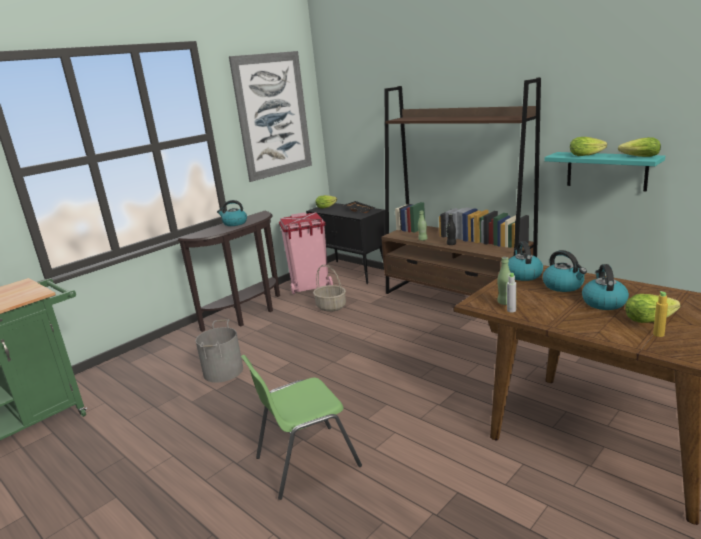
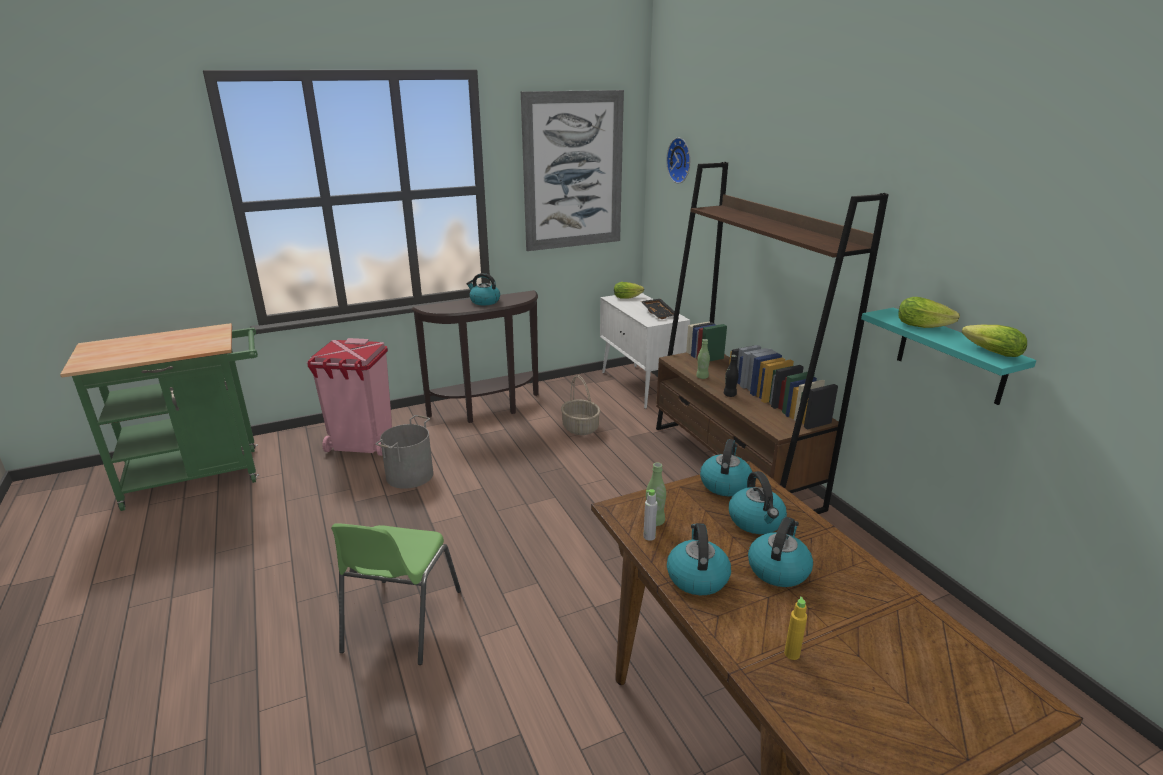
camera: 20 degrees right, 5 degrees up
green chair [241,355,362,500] -> green chair turned 75 degrees counterclockwise [331,523,461,665]
pink trash can [279,212,333,294] -> pink trash can moved to [307,338,392,456]
black cabinet [306,203,385,284] -> white cabinet [600,293,690,409]
lettuce [625,294,680,323] -> none
none -> wall clock [666,138,690,183]
none -> kettle [667,523,731,595]

